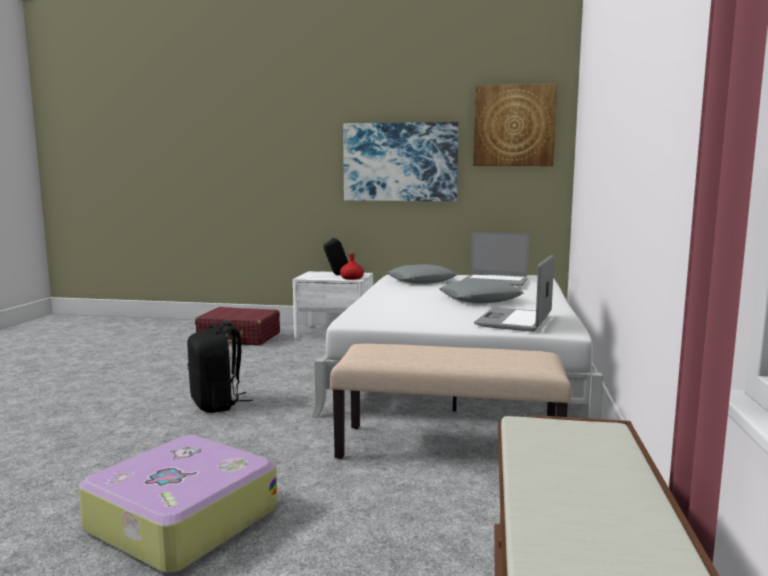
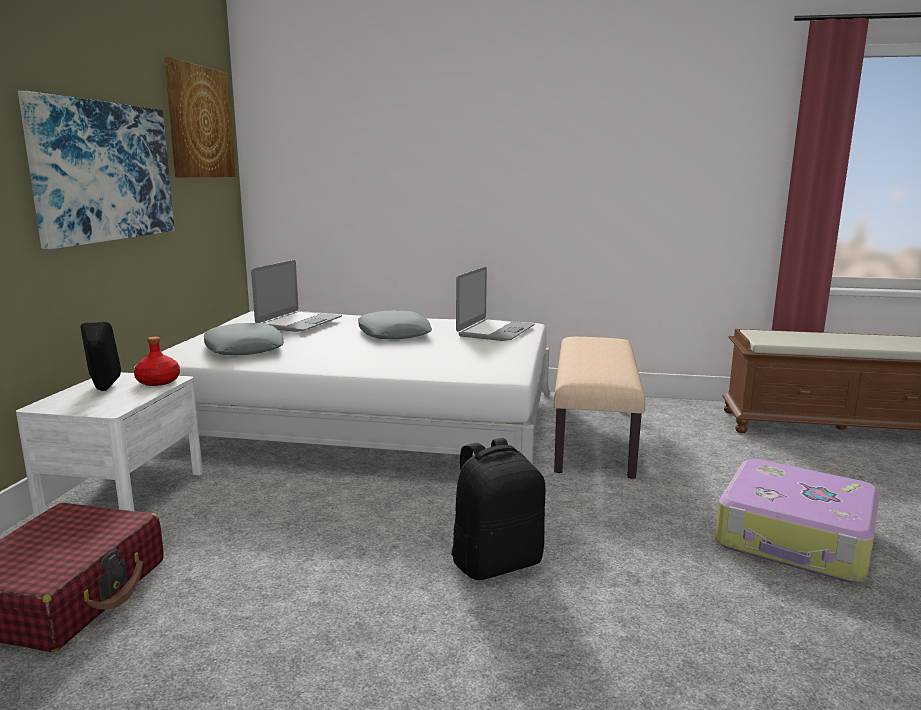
camera: 90 degrees left, 5 degrees up
laptop [474,255,554,332] -> laptop turned 90 degrees counterclockwise [456,267,535,341]

